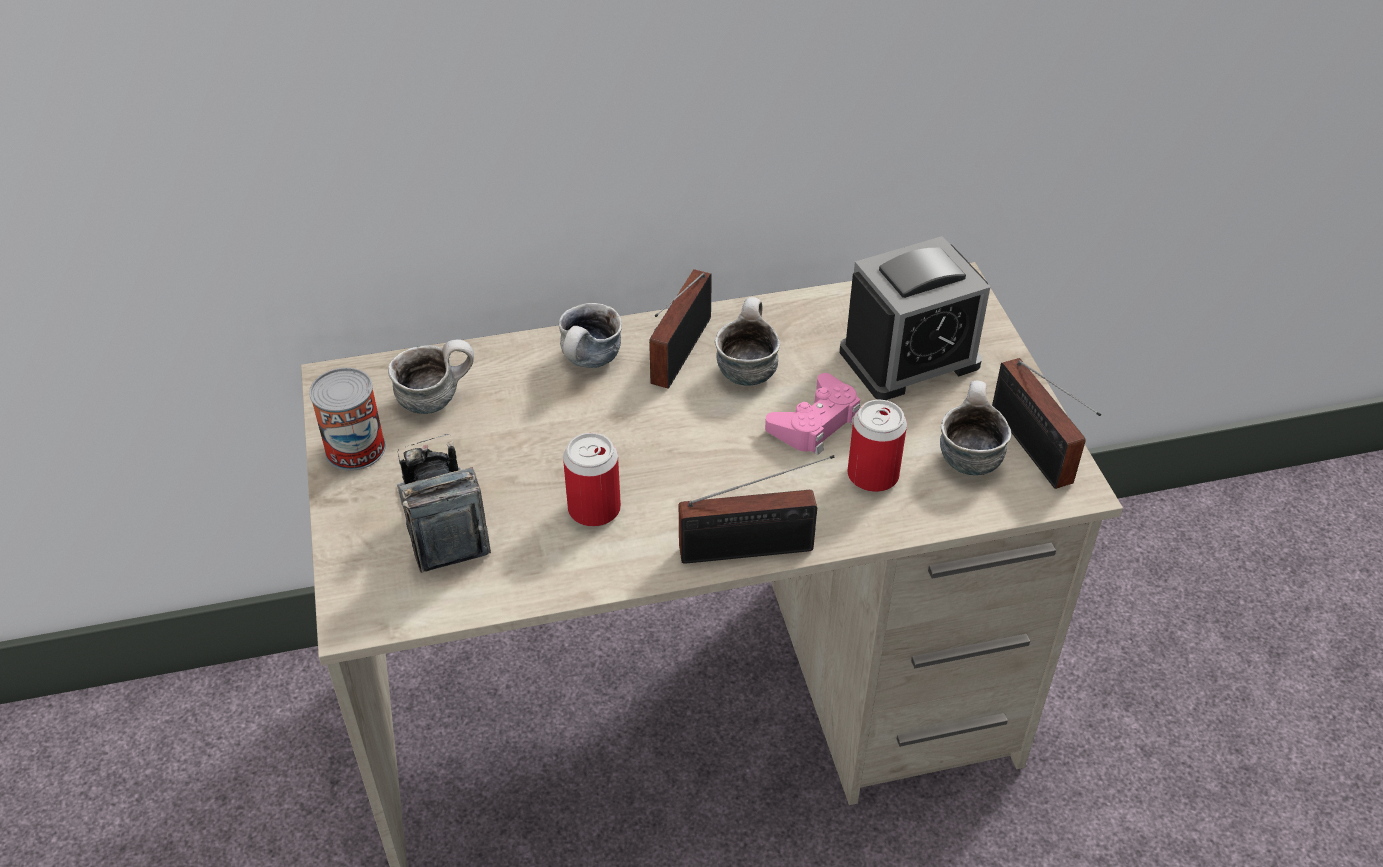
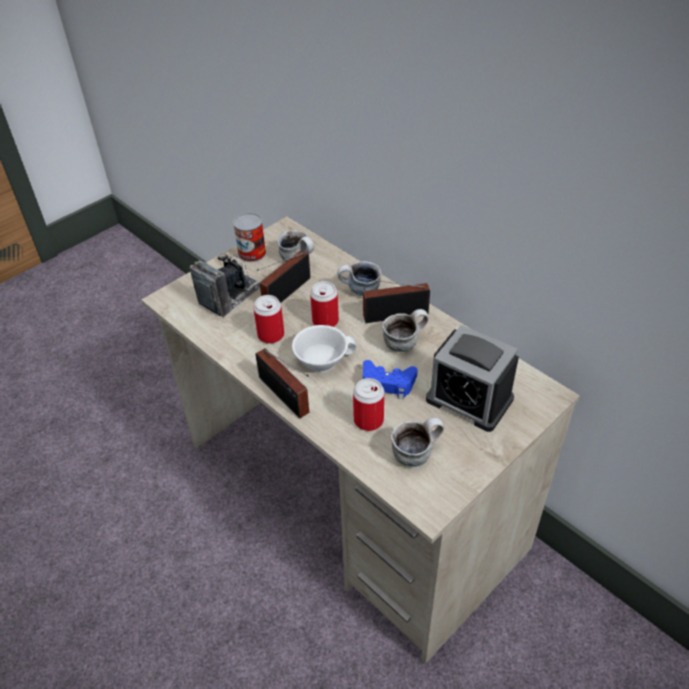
camera: 60 degrees right, 0 degrees up
pink game controller [765,373,860,455] -> blue game controller [363,360,418,399]
radio [992,358,1101,489] -> radio moved to [257,250,311,303]
none -> white cup [292,325,357,373]
none -> can [310,281,339,327]

